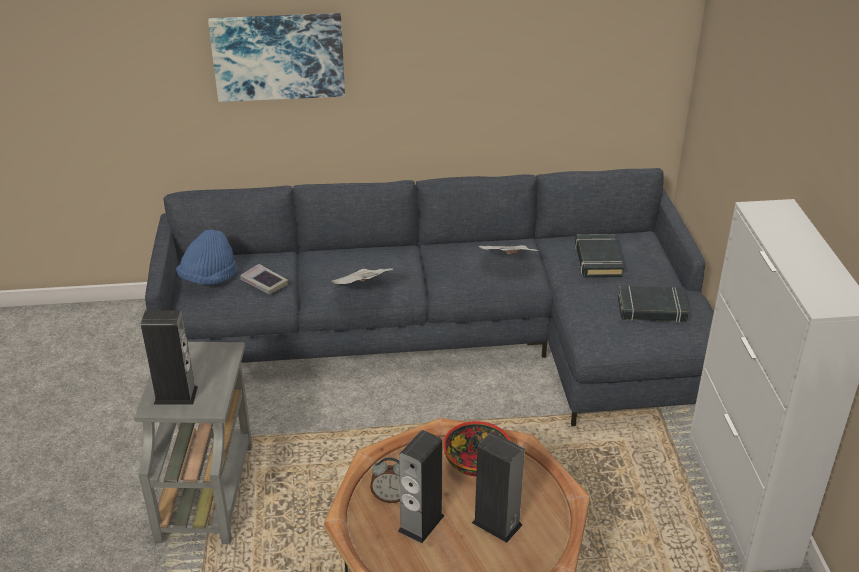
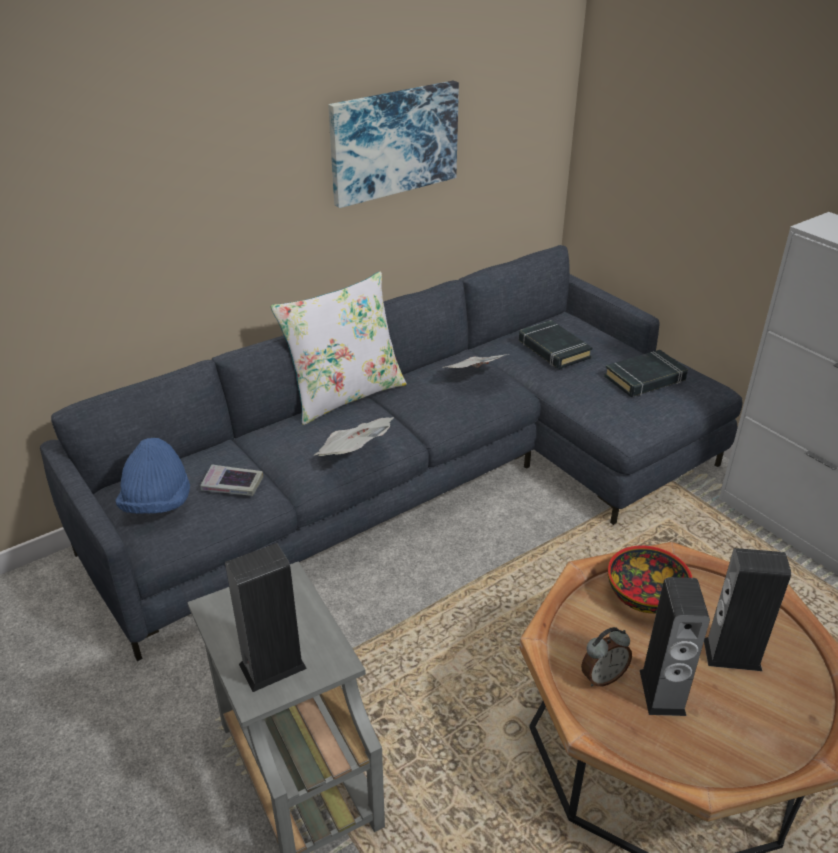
camera: 30 degrees left, 0 degrees up
picture [208,13,345,102] -> picture moved to [328,81,459,208]
none -> white pillow [270,271,407,425]

